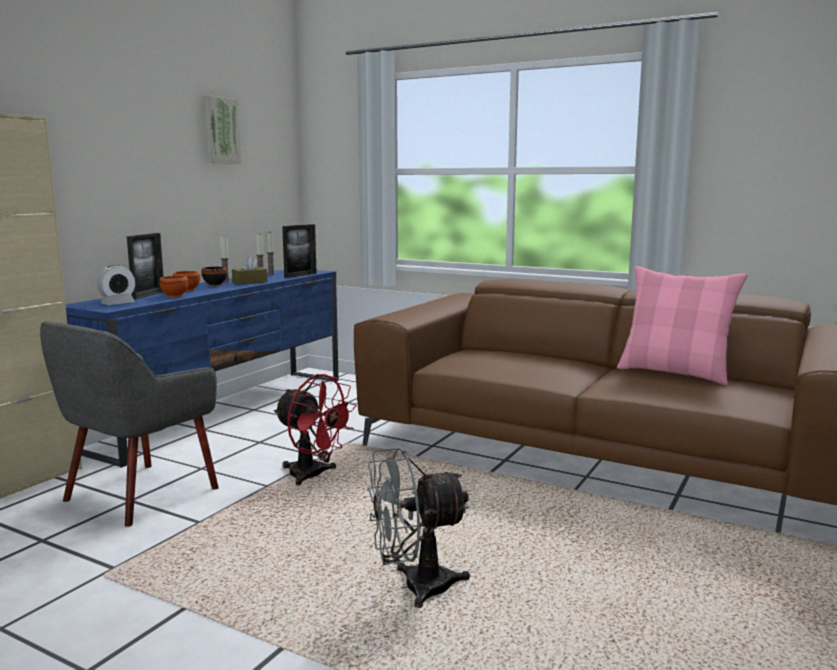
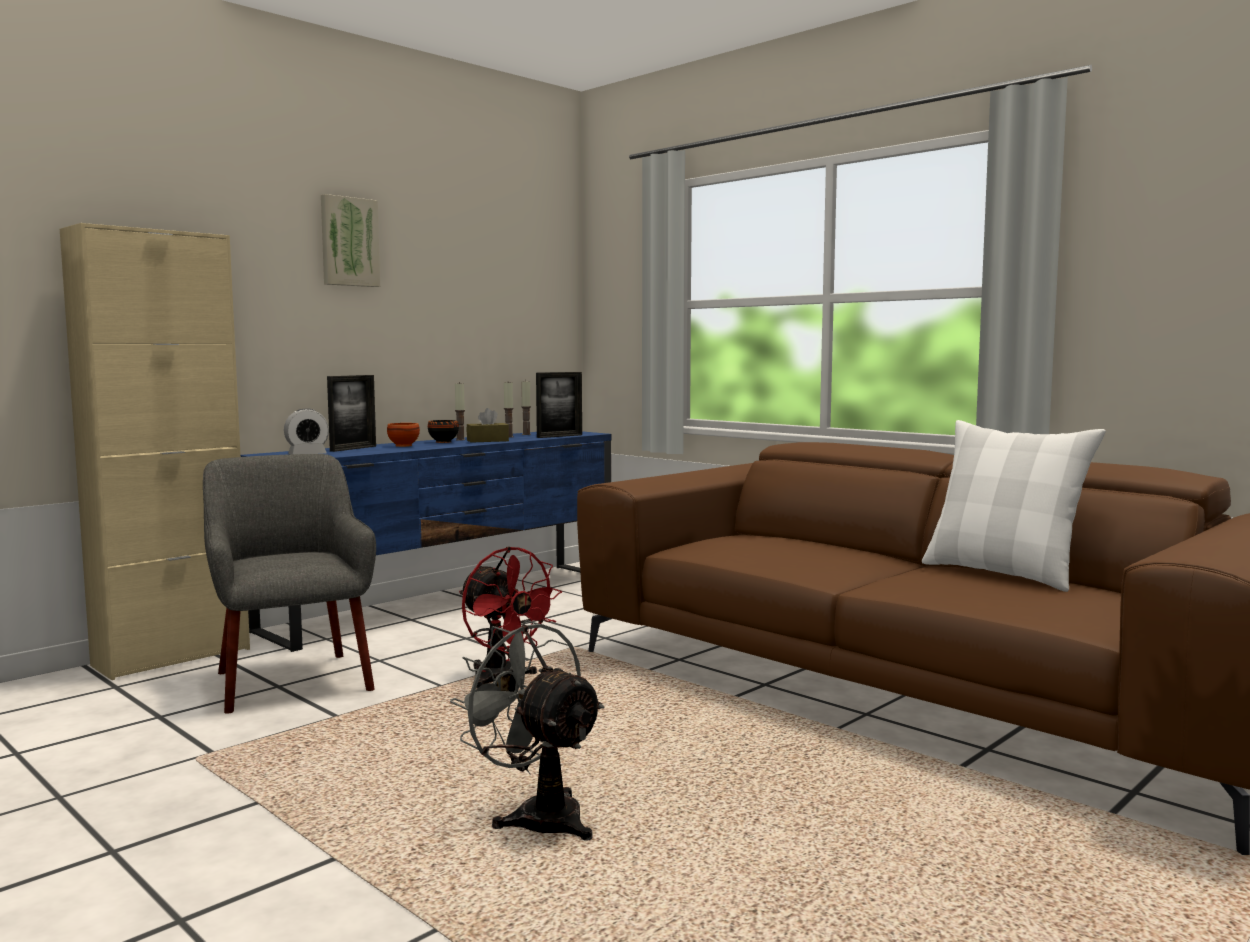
camera: 15 degrees right, 5 degrees down
grey armchair [40,321,219,527] -> grey armchair turned 105 degrees clockwise [203,454,376,714]
brown bowl [159,276,188,297] -> none
picture [202,95,242,164] -> picture moved to [321,194,380,287]
grey fan [367,448,470,608] -> grey fan turned 45 degrees clockwise [450,620,605,841]
pink pillow [617,266,747,385] -> white pillow [922,420,1106,592]

